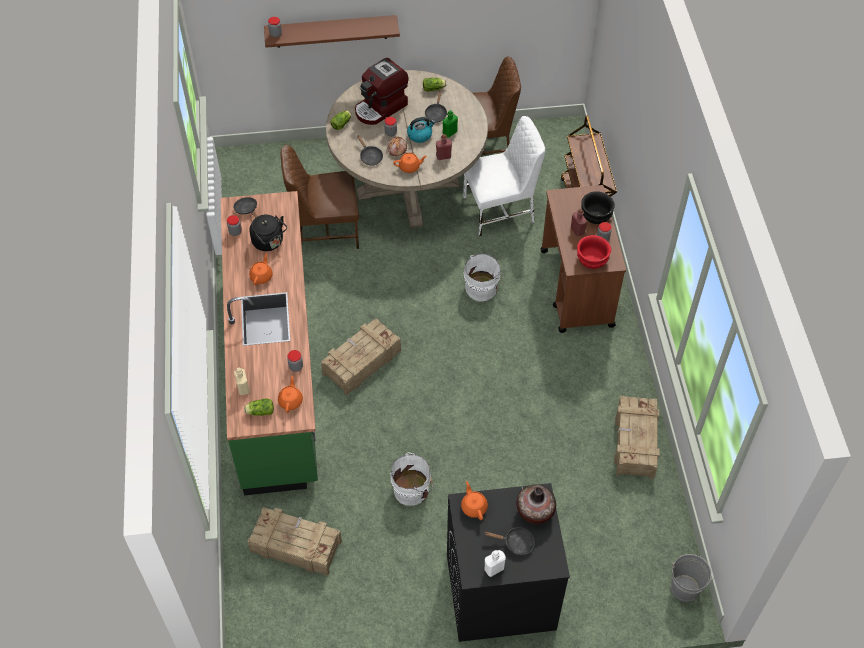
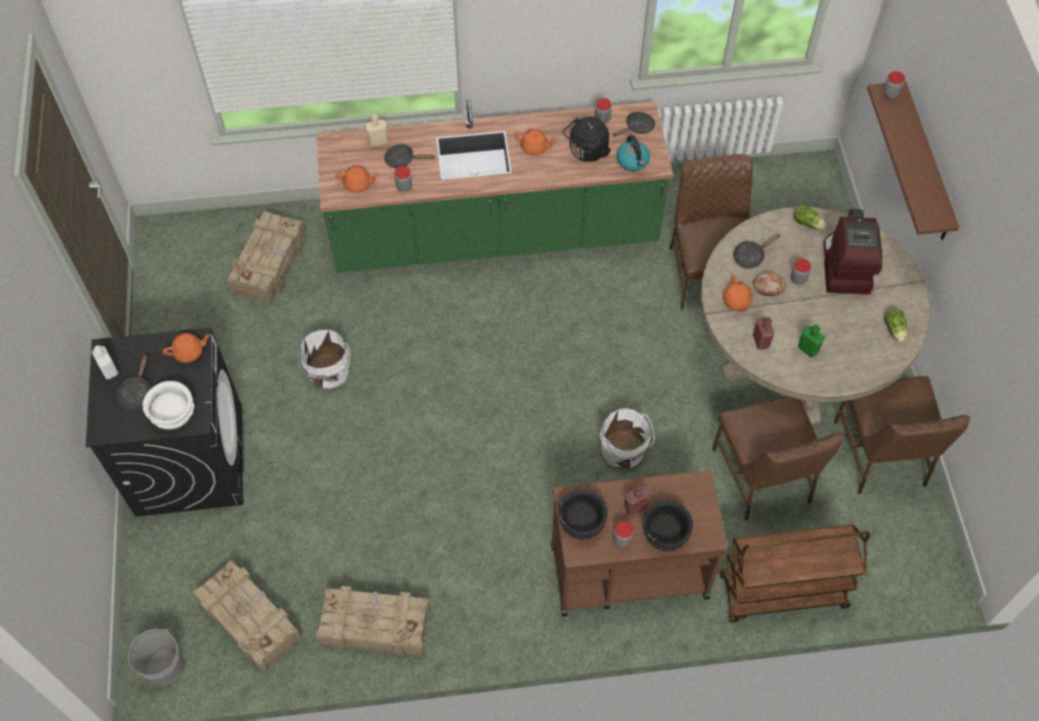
camera: 90 degrees right, 5 degrees up
lettuce [244,398,274,416] -> none
crate [321,318,401,395] -> crate moved to [192,560,302,674]
coffee machine [355,58,409,125] -> coffee machine turned 45 degrees clockwise [823,209,882,294]
kettle [407,117,435,143] -> kettle moved to [617,135,650,171]
black frying pan [424,90,447,123] -> black frying pan moved to [384,144,435,168]
white chair [463,116,545,237] -> brown chair [712,396,843,521]
vase [517,484,556,524] -> white bowl [142,381,195,430]
red bowl [577,235,611,269] -> black bowl [558,489,608,540]

